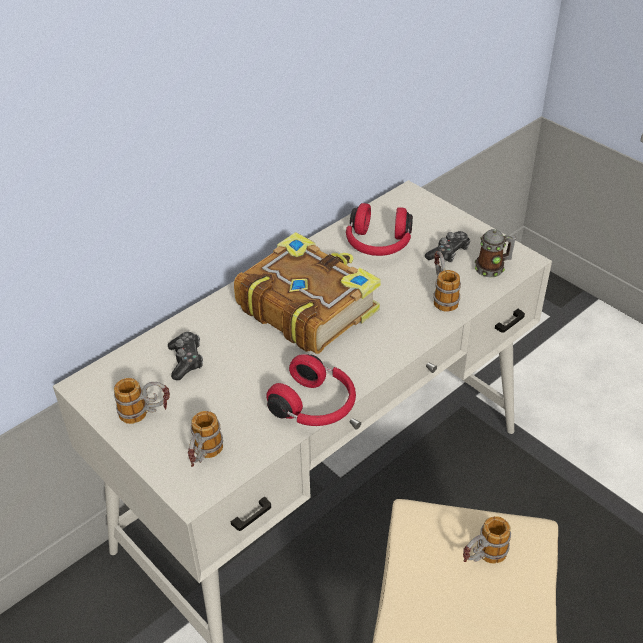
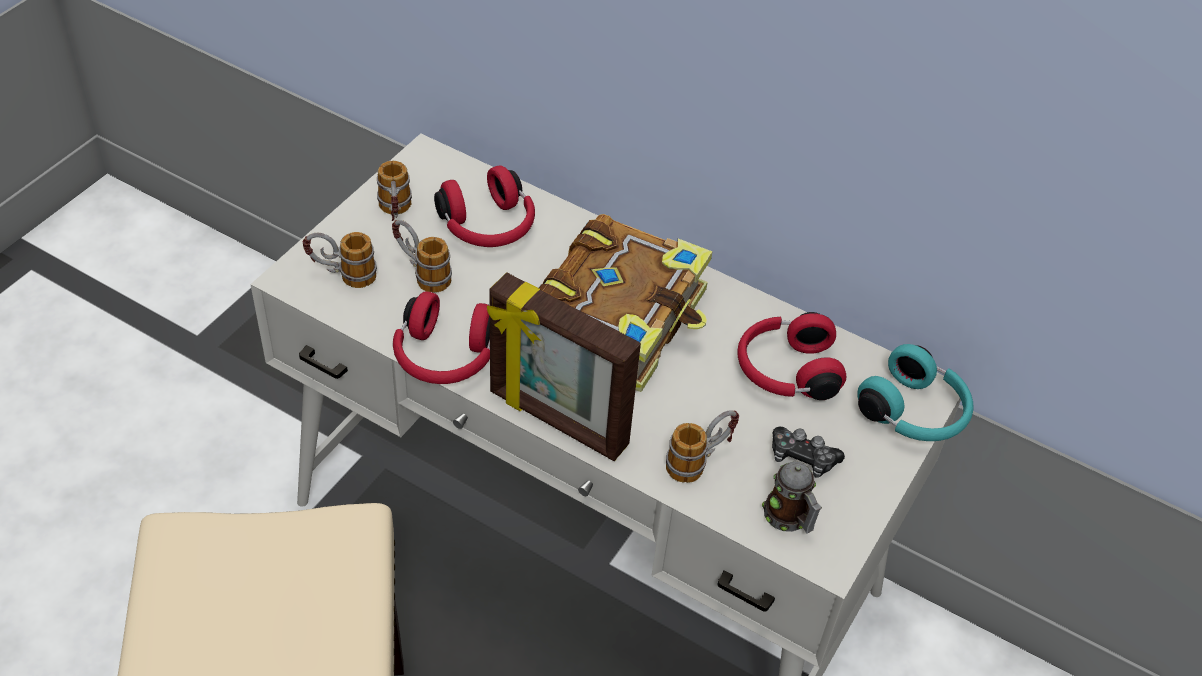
camera: 70 degrees right, 5 degrees up
game controller [168,332,203,380] -> red headphones [434,165,535,247]
mug [463,516,511,563] -> mug moved to [392,220,452,293]
none -> picture frame [487,272,641,461]
none -> turquoise headphones [857,344,974,441]

